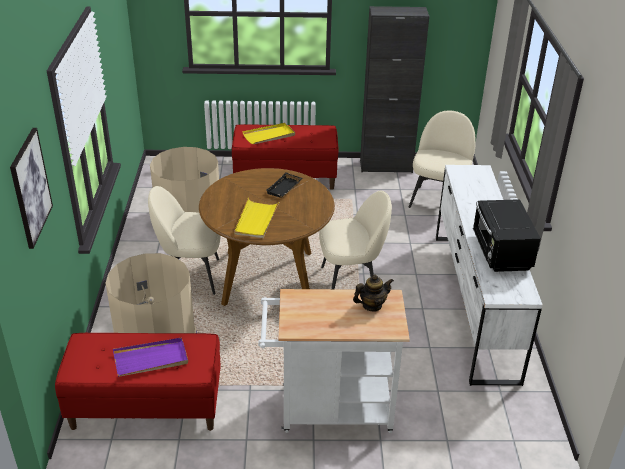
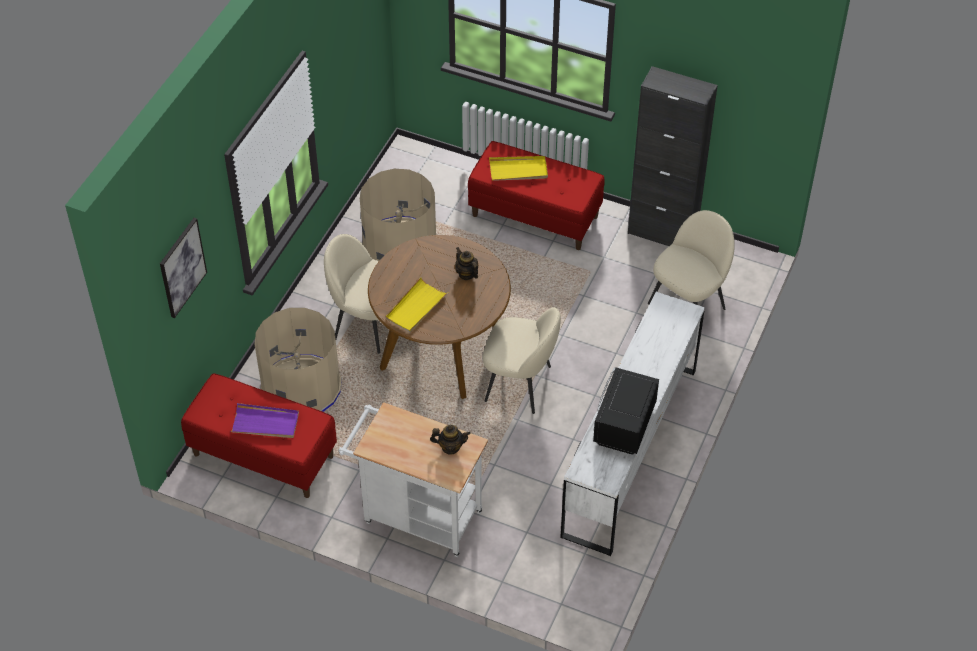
camera: 25 degrees right, 15 degrees up
black tray [266,172,302,198] -> teapot [455,247,478,280]

